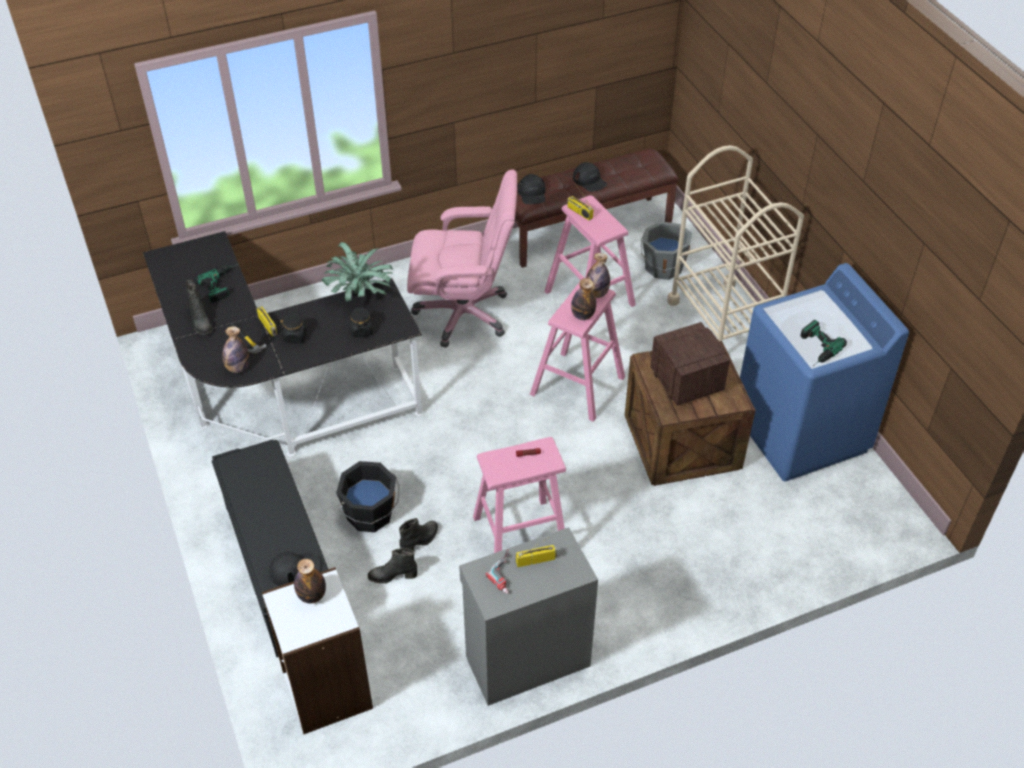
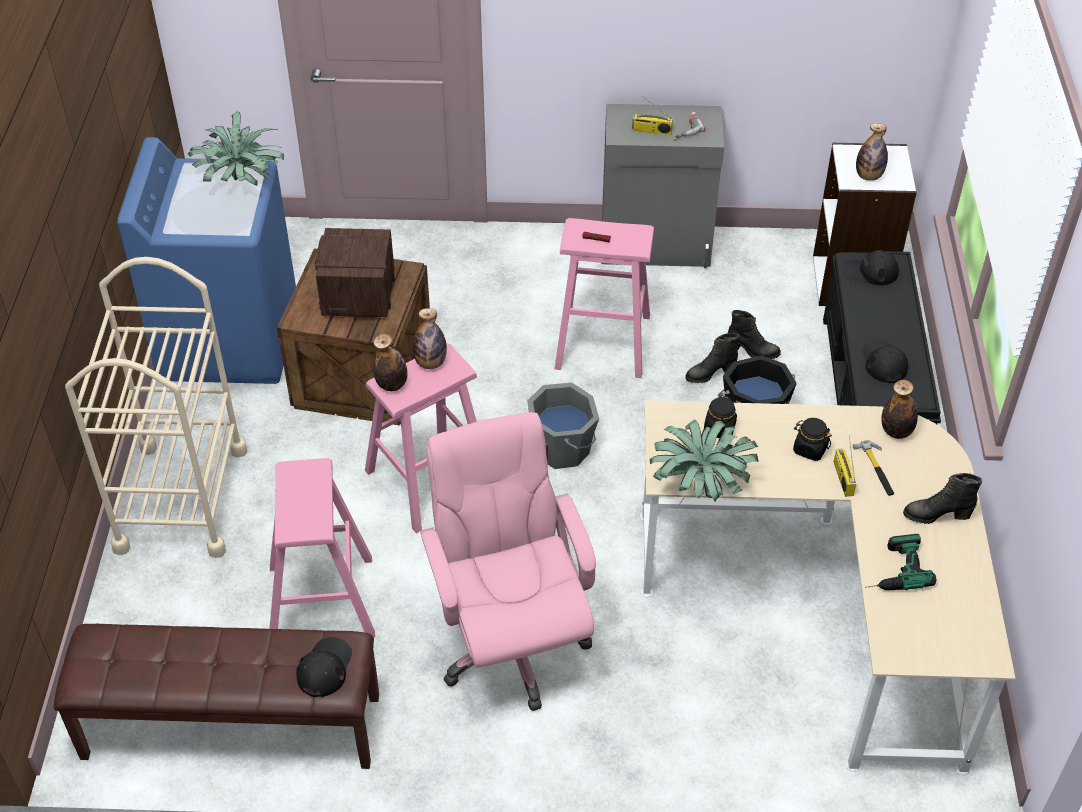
camera: 155 degrees left, 0 degrees up
black desk [143,231,424,457] -> beige desk [640,400,1015,775]
black boot [186,280,212,336] -> black boot turned 90 degrees counterclockwise [903,473,982,524]
pink office chair [407,169,517,347] -> pink office chair turned 45 degrees clockwise [420,412,596,711]
radio [567,185,594,220] -> none
black cap [573,162,607,192] -> black cap moved to [862,339,908,383]
grey bucket [641,221,692,280] -> grey bucket moved to [527,383,599,469]
power drill [801,320,847,366] -> potted plant [188,111,284,186]

